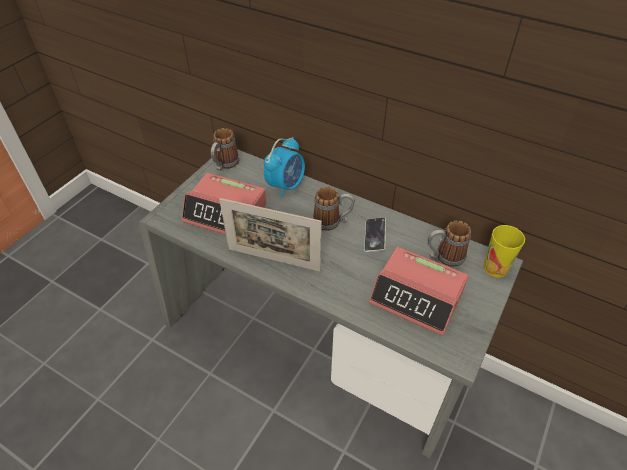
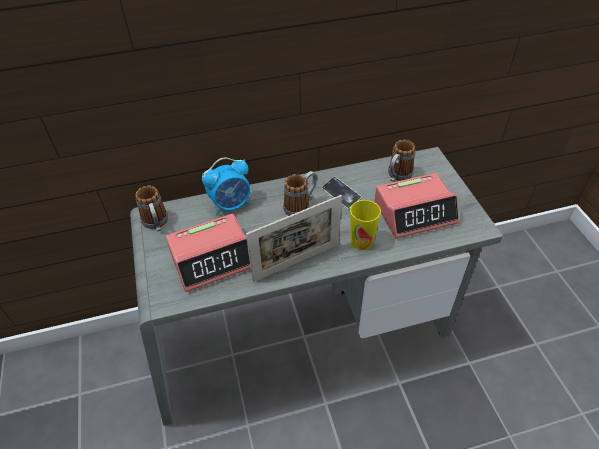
camera: 45 degrees left, 0 degrees up
alarm clock [264,137,305,198] -> alarm clock turned 75 degrees clockwise [202,158,250,215]
cup [483,225,525,277] -> cup moved to [350,200,381,250]

